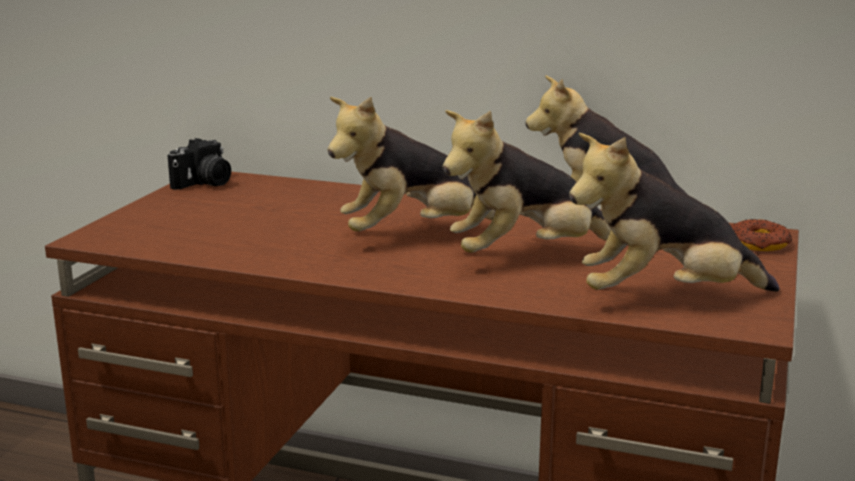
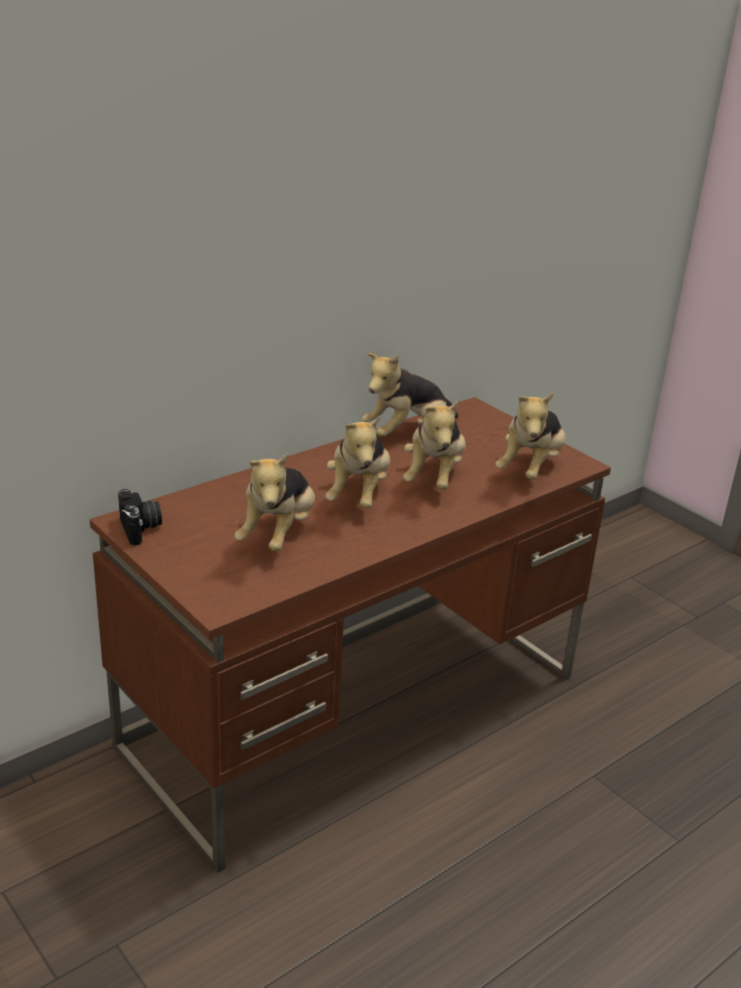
camera: 60 degrees left, 10 degrees up
donut [730,219,792,251] -> none
none -> plush toy [234,453,315,551]

